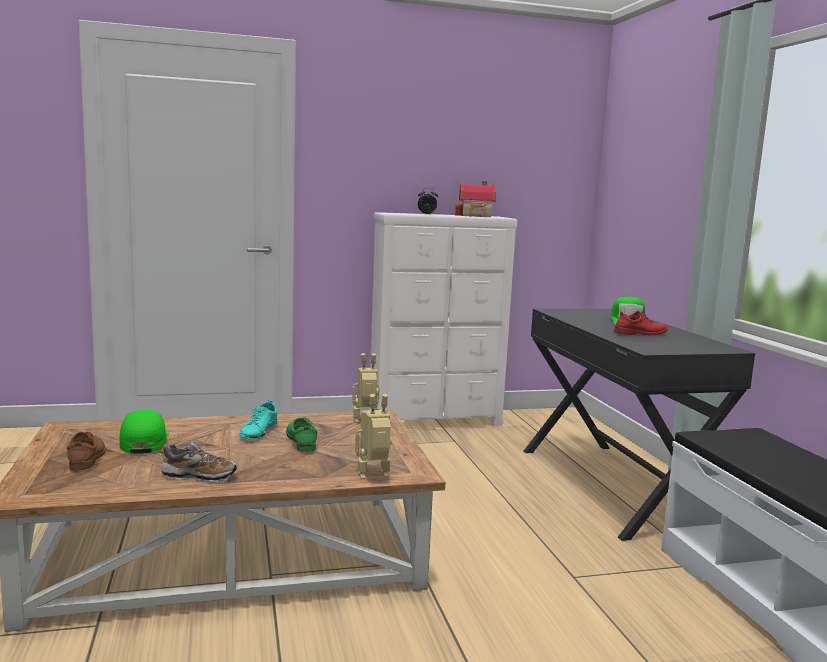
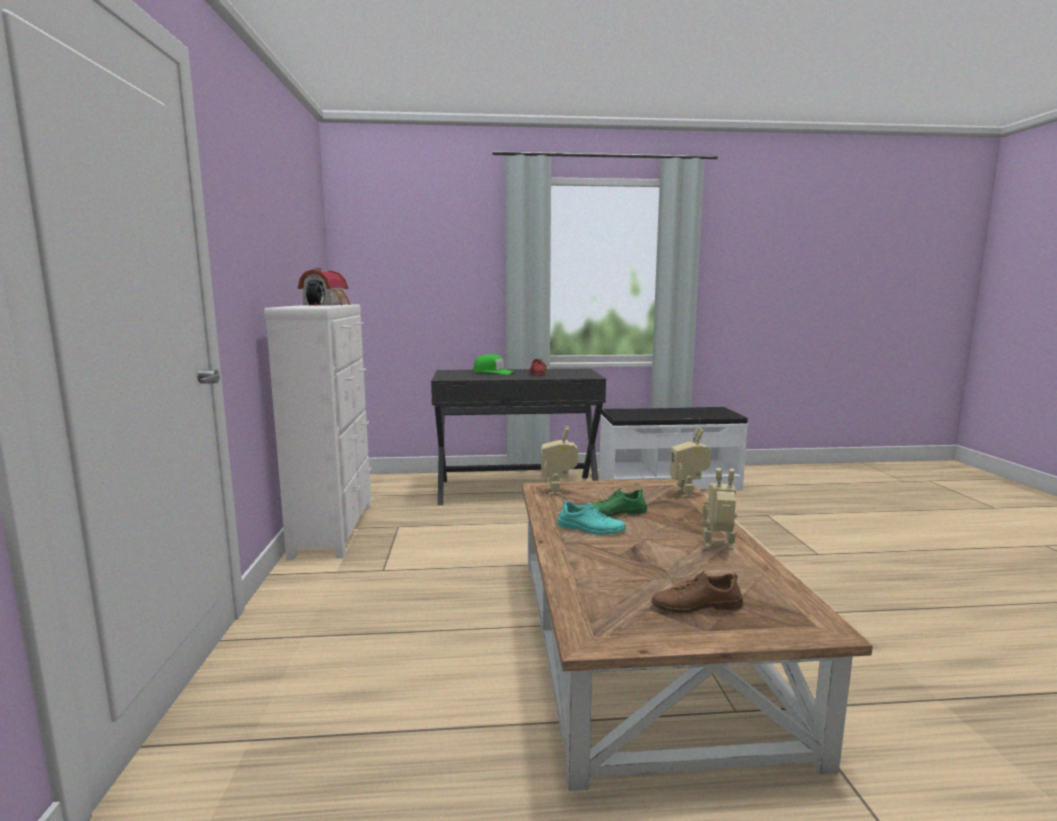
camera: 80 degrees left, 0 degrees up
green cap [119,409,167,454] -> none
shoe [160,442,237,481] -> toy robot [702,468,737,550]

